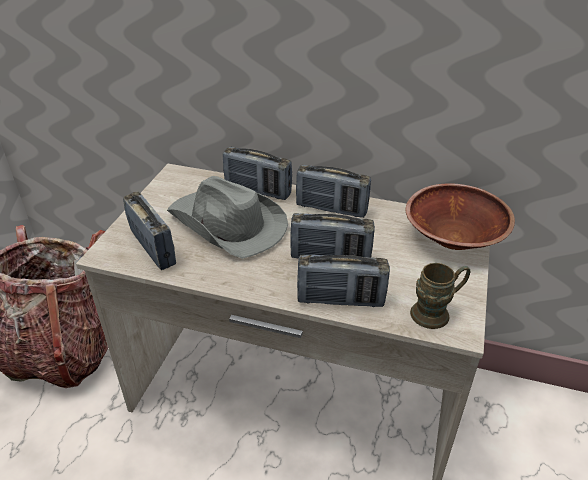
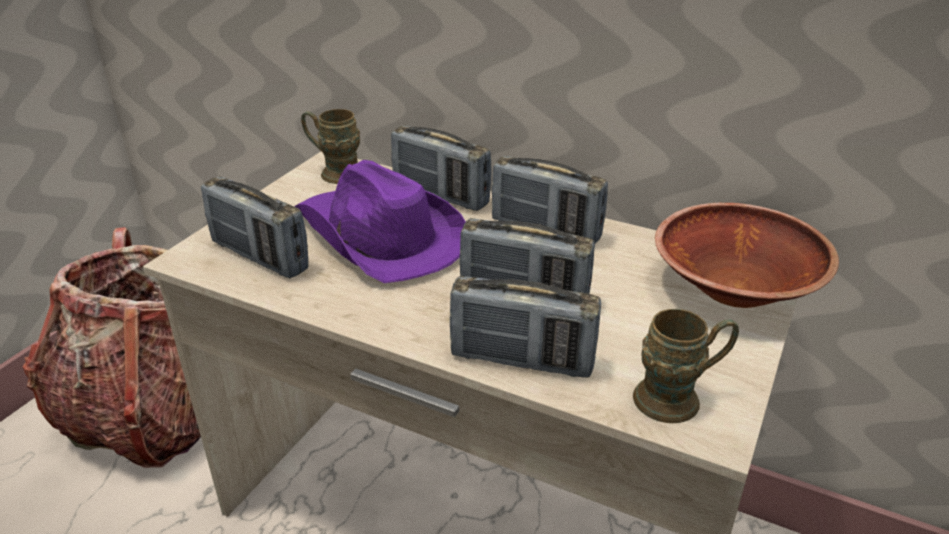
camera: 10 degrees right, 5 degrees down
radio [123,192,176,270] -> radio turned 150 degrees clockwise [201,176,308,278]
grey hat [167,176,288,259] -> purple hat [294,160,466,283]
none -> brown mug [301,109,360,184]

